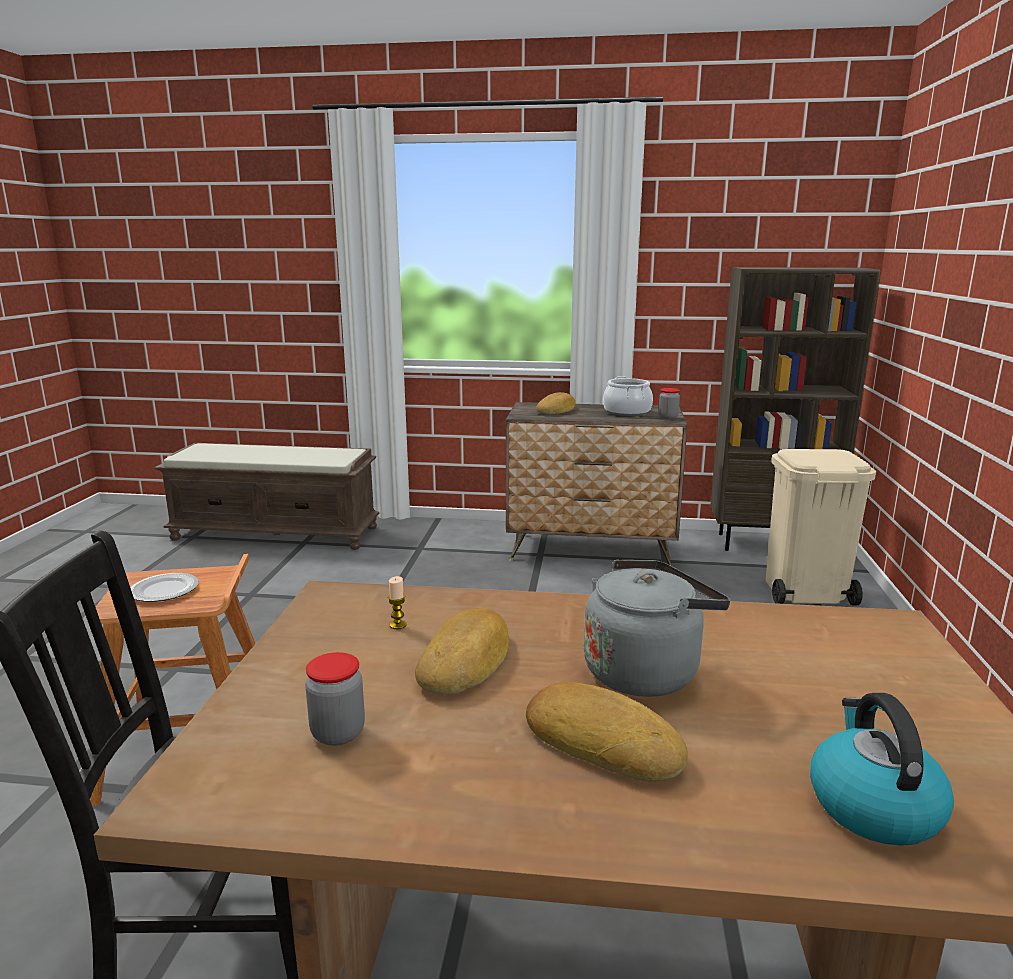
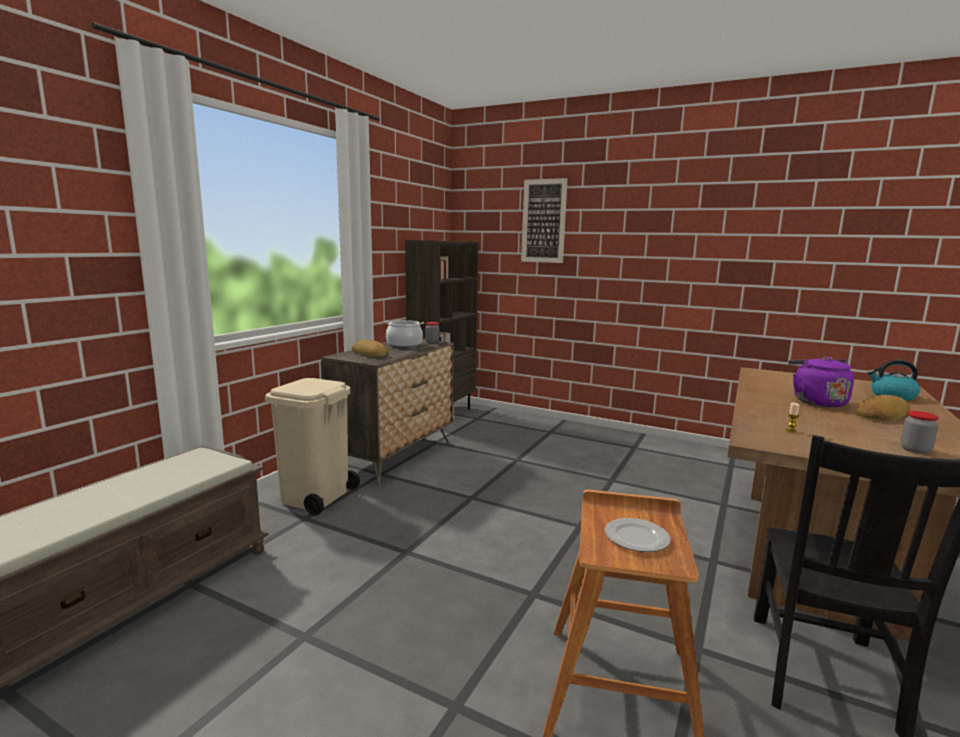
camera: 70 degrees left, 5 degrees down
bread [415,608,509,694] -> none
grey kettle [584,560,730,697] -> purple kettle [788,356,854,408]
beige trash can [766,449,876,606] -> beige trash can moved to [265,378,360,515]
none -> picture [521,178,568,263]

